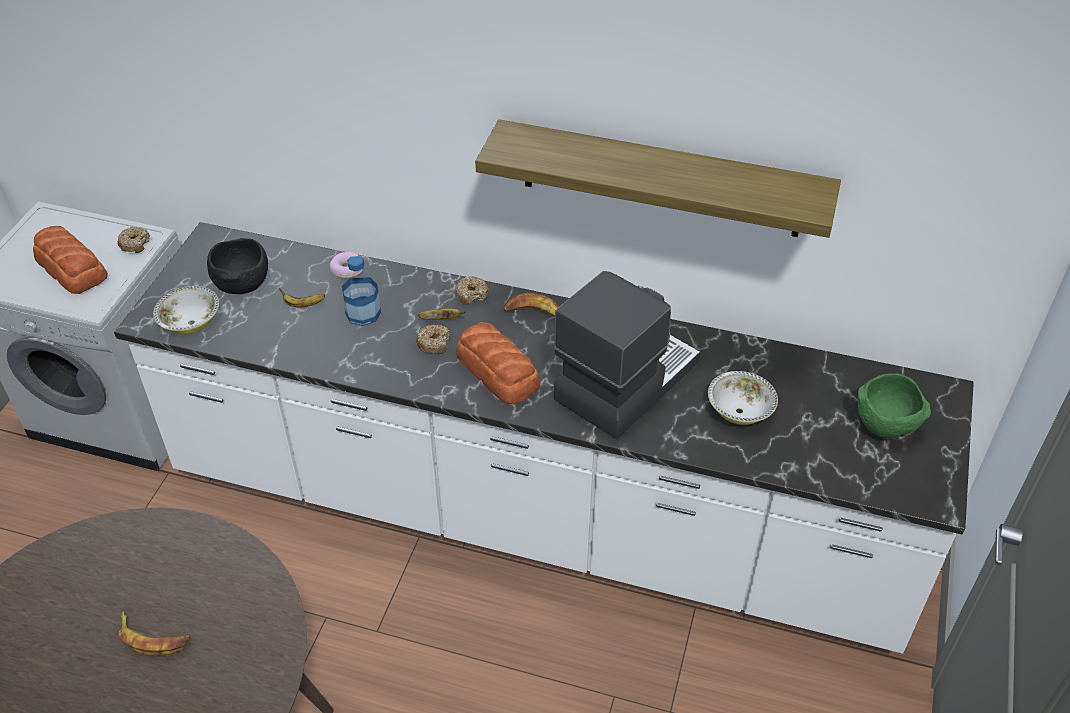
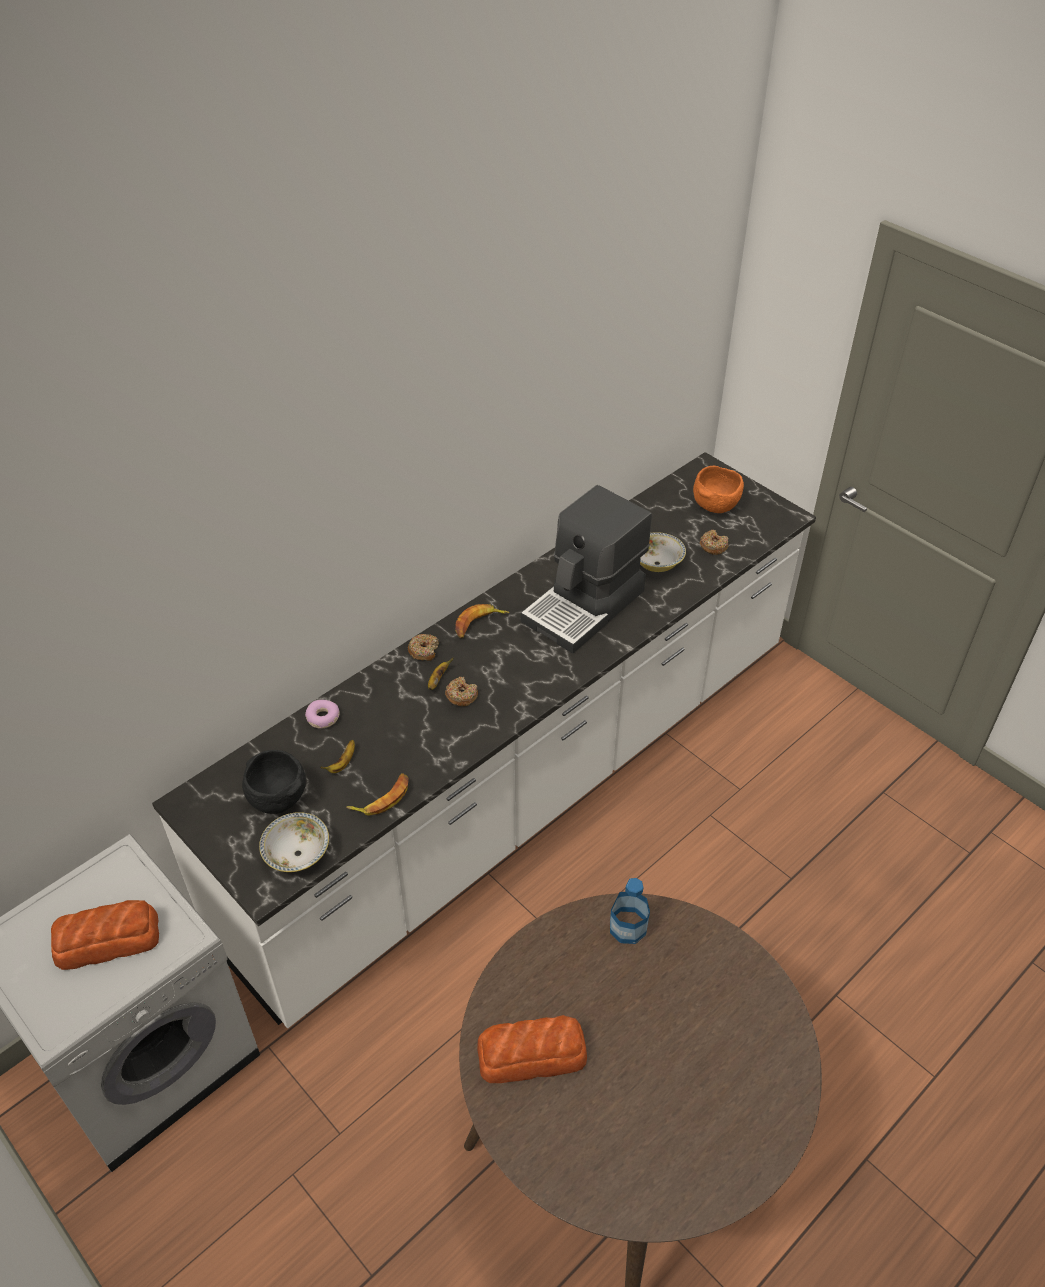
camera: 60 degrees left, 0 degrees up
donut [118,227,150,253] -> donut moved to [700,530,729,555]
banana [119,611,190,656] -> banana moved to [346,774,409,816]
bottle [342,256,381,326] -> bottle moved to [610,878,650,944]
bread [456,322,540,404] -> bread moved to [477,1015,587,1083]
shelf [475,119,841,238] -> none
coffee machine [554,271,701,439] -> coffee machine turned 120 degrees counterclockwise [521,485,652,654]
green bowl [858,373,931,438] -> orange bowl [693,466,744,513]

